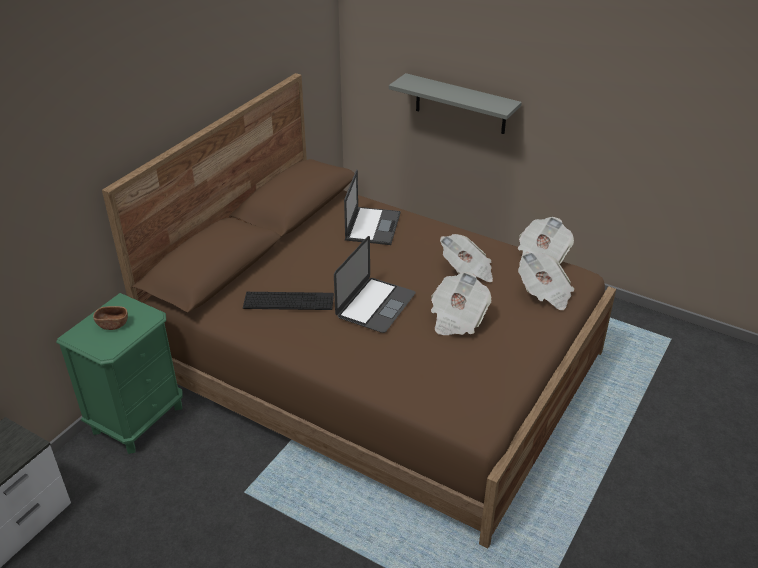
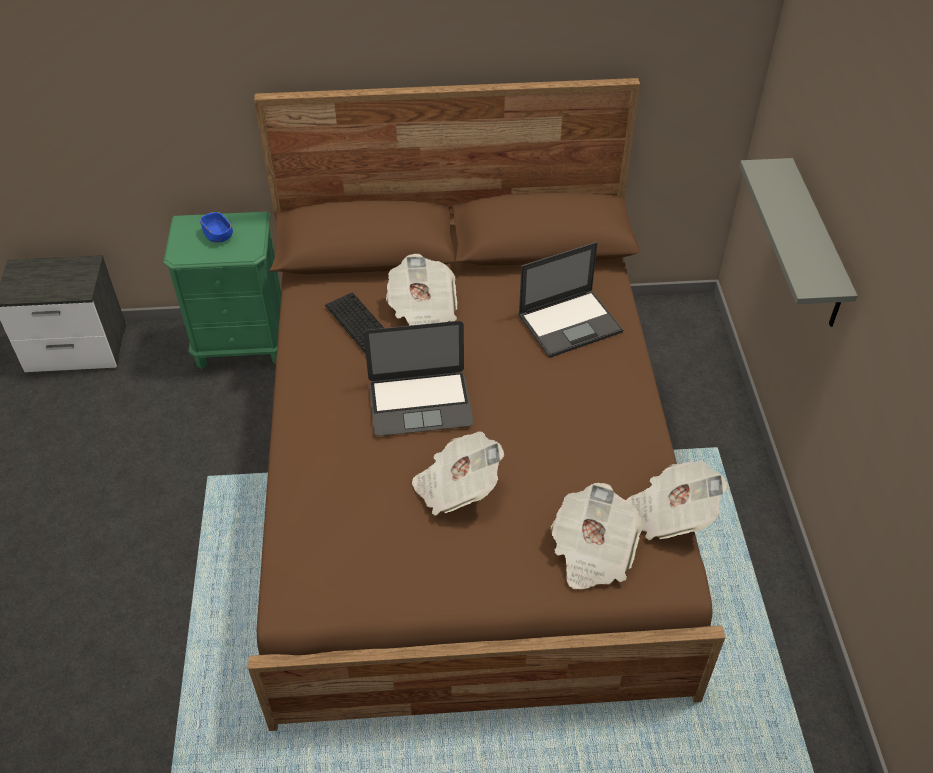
camera: 55 degrees right, 10 degrees up
brown bowl [93,306,128,330] -> blue bowl [200,212,233,242]
newspaper [440,234,493,282] -> newspaper moved to [386,254,457,326]

